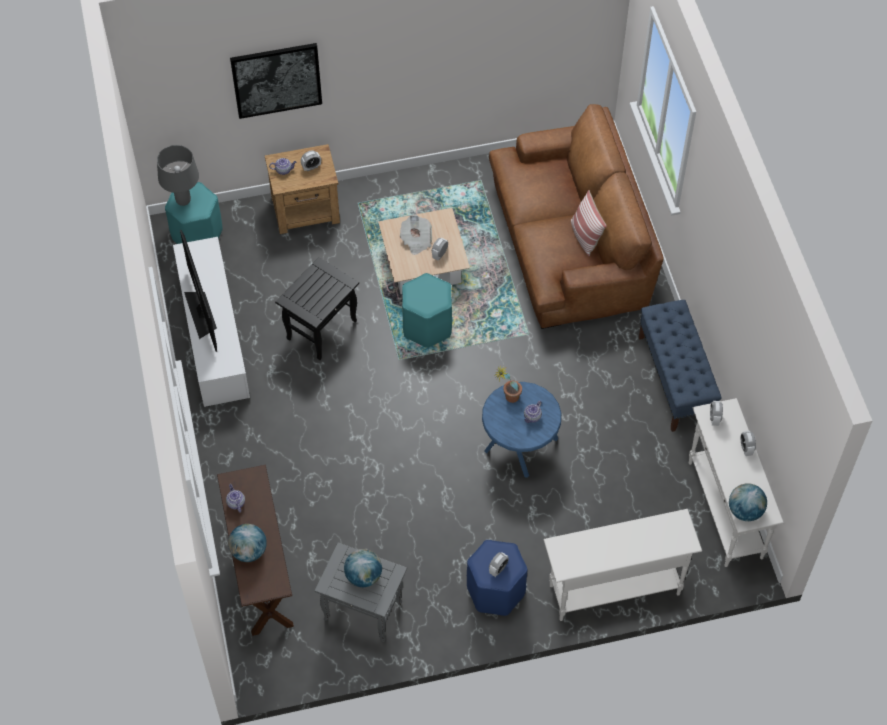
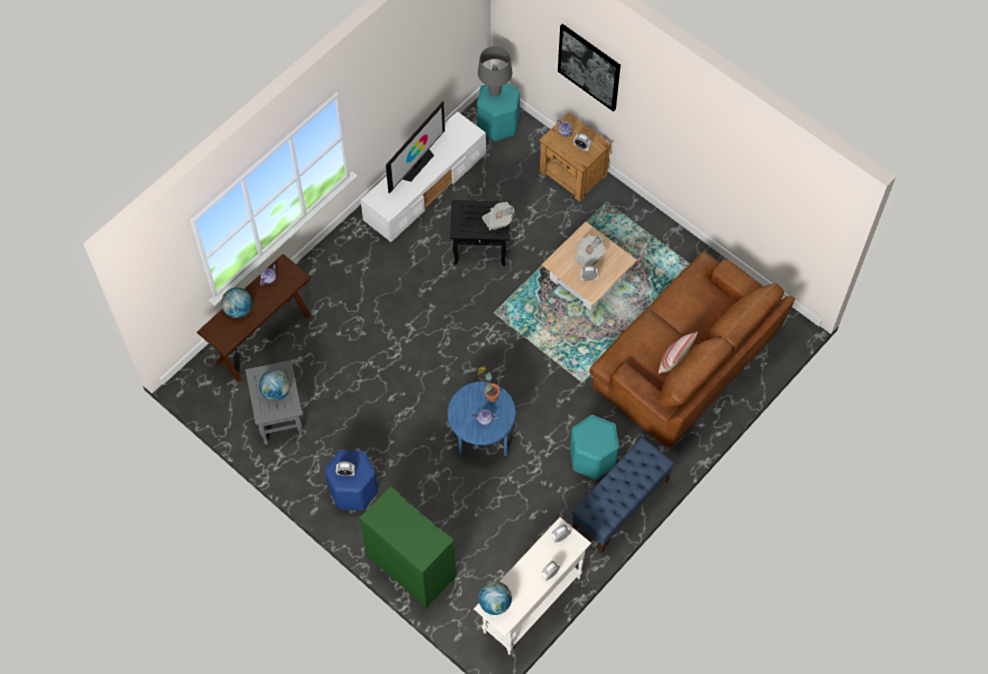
camera: 55 degrees right, 5 degrees up
turquoise stool [402,273,452,348] -> turquoise stool moved to [570,415,619,479]
white console table [544,509,702,621] -> green cabinet [359,486,456,608]
none -> newspaper [482,202,514,230]

